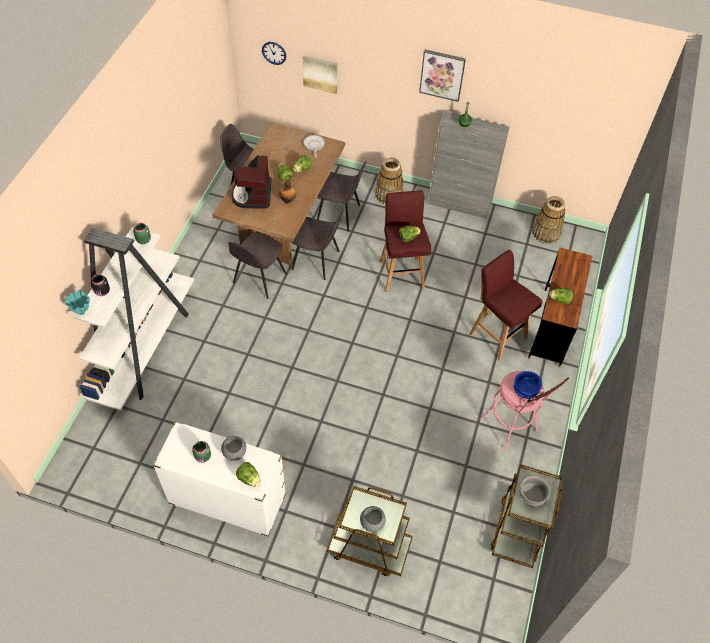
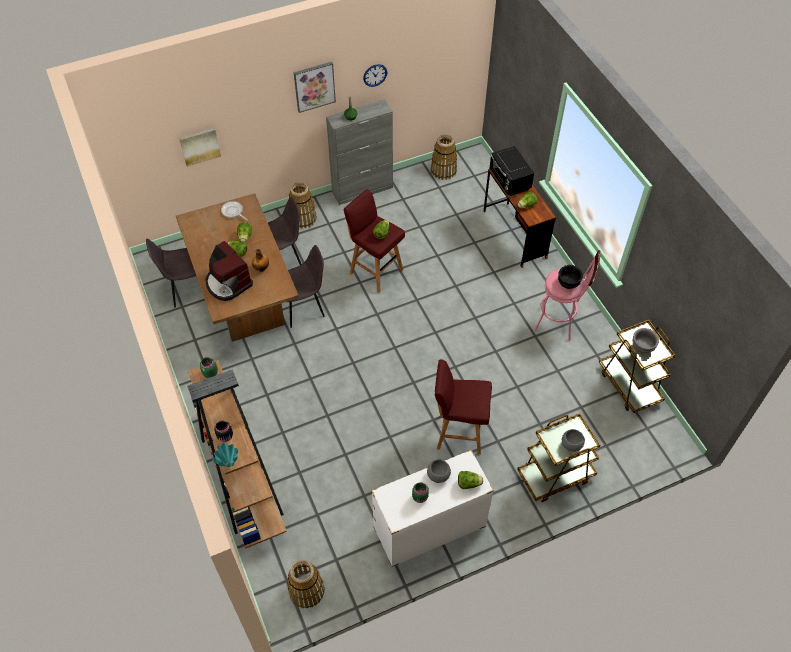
camera: 40 degrees left, 0 degrees up
white bookcase [74,227,194,411] -> brown bookcase [187,360,287,549]
grey chair [228,233,287,299] -> none
wall clock [262,42,286,65] -> wall clock moved to [363,64,387,87]
red stool [469,250,542,361] -> red stool moved to [435,360,492,454]
blue bowl [513,371,543,399] -> black bowl [558,265,583,289]
none -> basket [287,560,325,608]
none -> black microwave [489,146,534,196]

